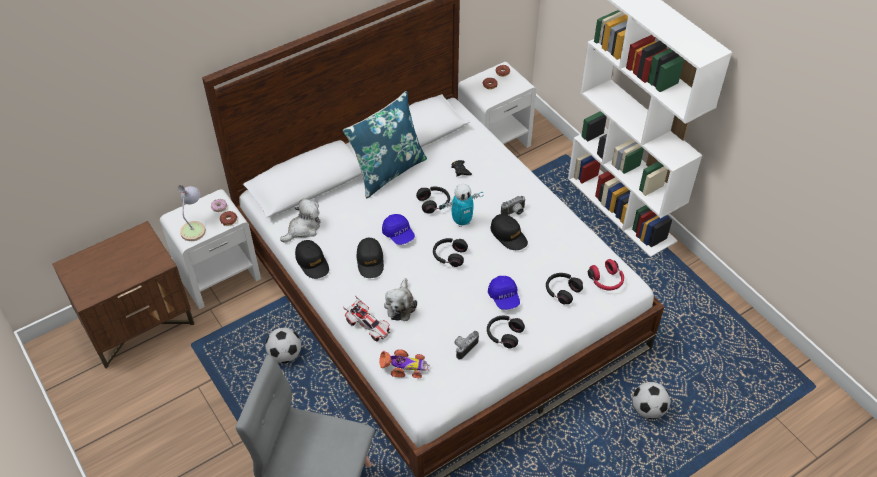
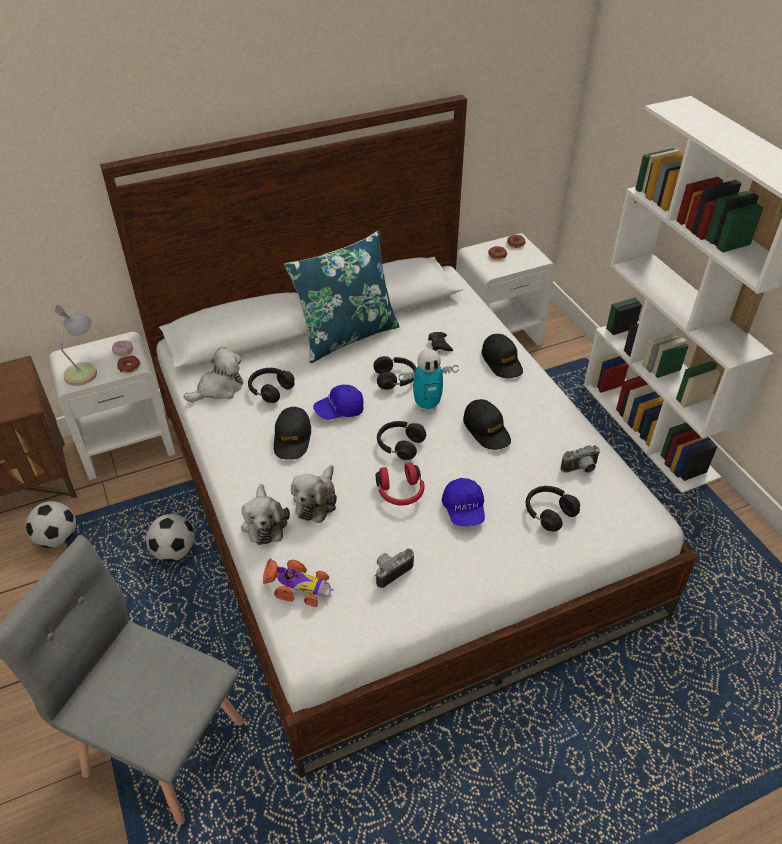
camera: 10 degrees right, 5 degrees down
black cap [295,240,329,279] -> black cap moved to [482,334,523,378]
toy car [343,296,390,341] -> plush toy [241,484,290,545]
blue cap [382,214,415,245] -> blue cap turned 90 degrees clockwise [313,385,364,420]
black headphones [487,316,525,349] -> black headphones moved to [248,368,295,403]
camera [501,196,526,215] -> camera moved to [561,445,600,473]
red headphones [588,259,624,290] -> red headphones moved to [376,462,425,506]
football [632,382,670,419] -> football moved to [26,501,76,548]

